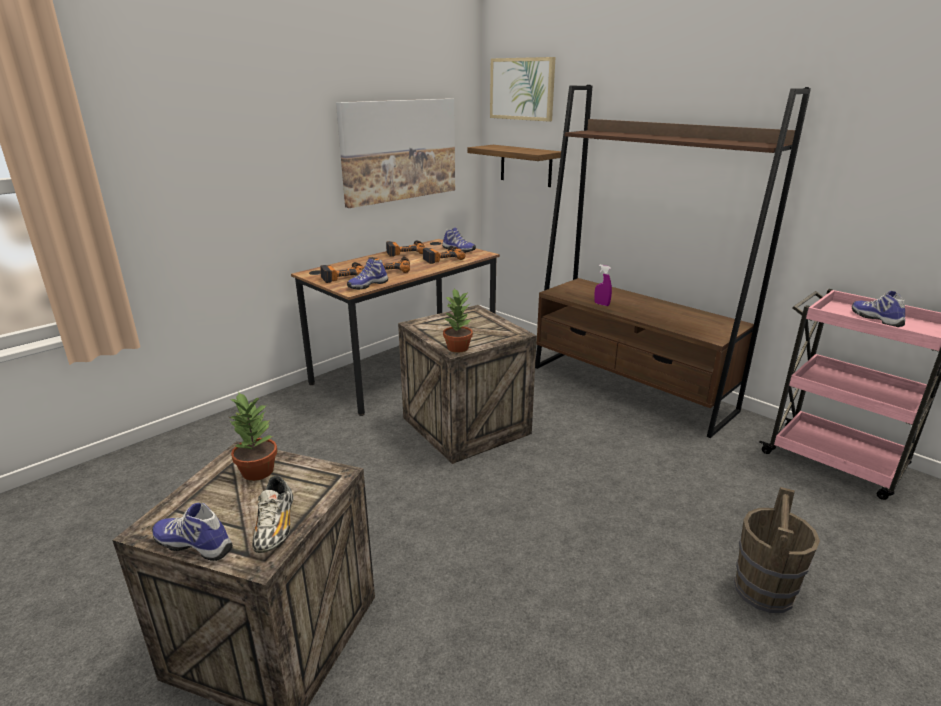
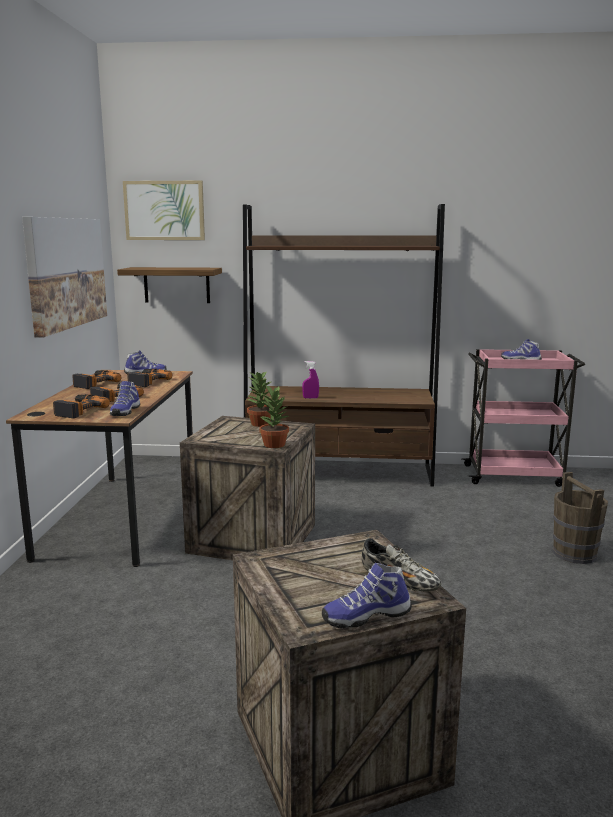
camera: 40 degrees left, 10 degrees down
potted plant [229,391,277,481] -> potted plant moved to [247,371,271,427]

